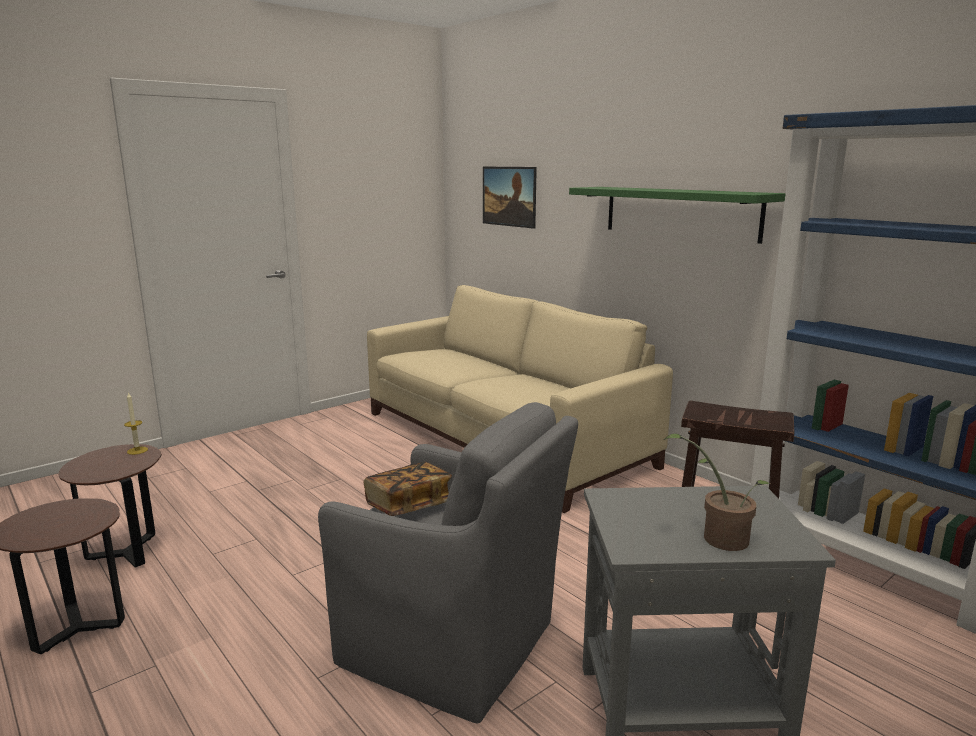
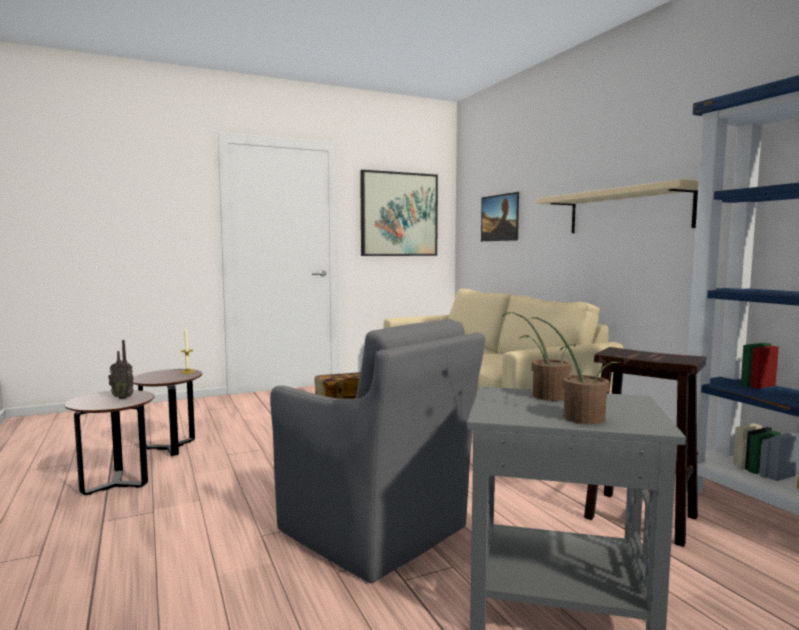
camera: 15 degrees right, 10 degrees down
green shelf [569,187,786,244] -> beige shelf [536,179,698,233]
none -> radio [108,340,134,399]
none -> picture [360,170,438,256]
none -> potted plant [502,312,575,401]

